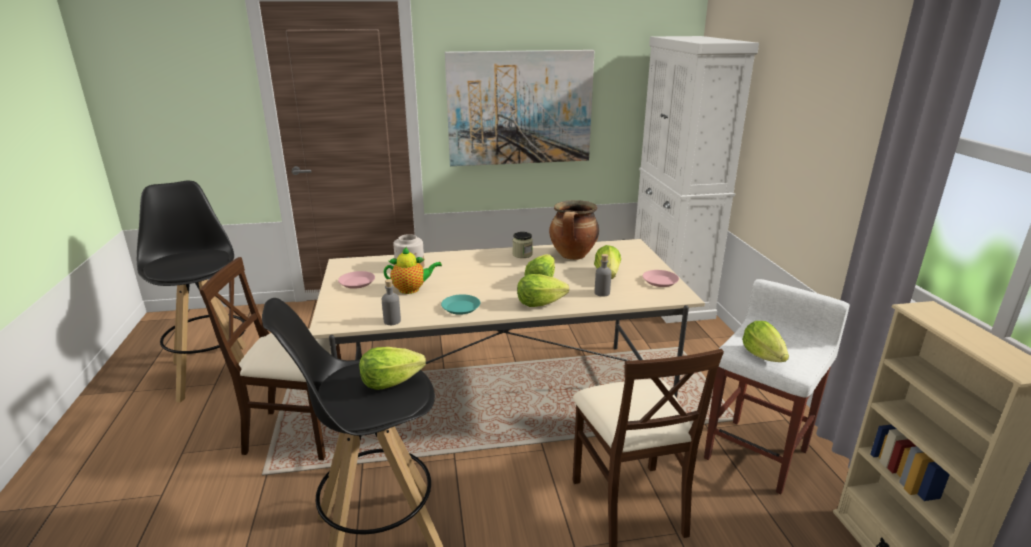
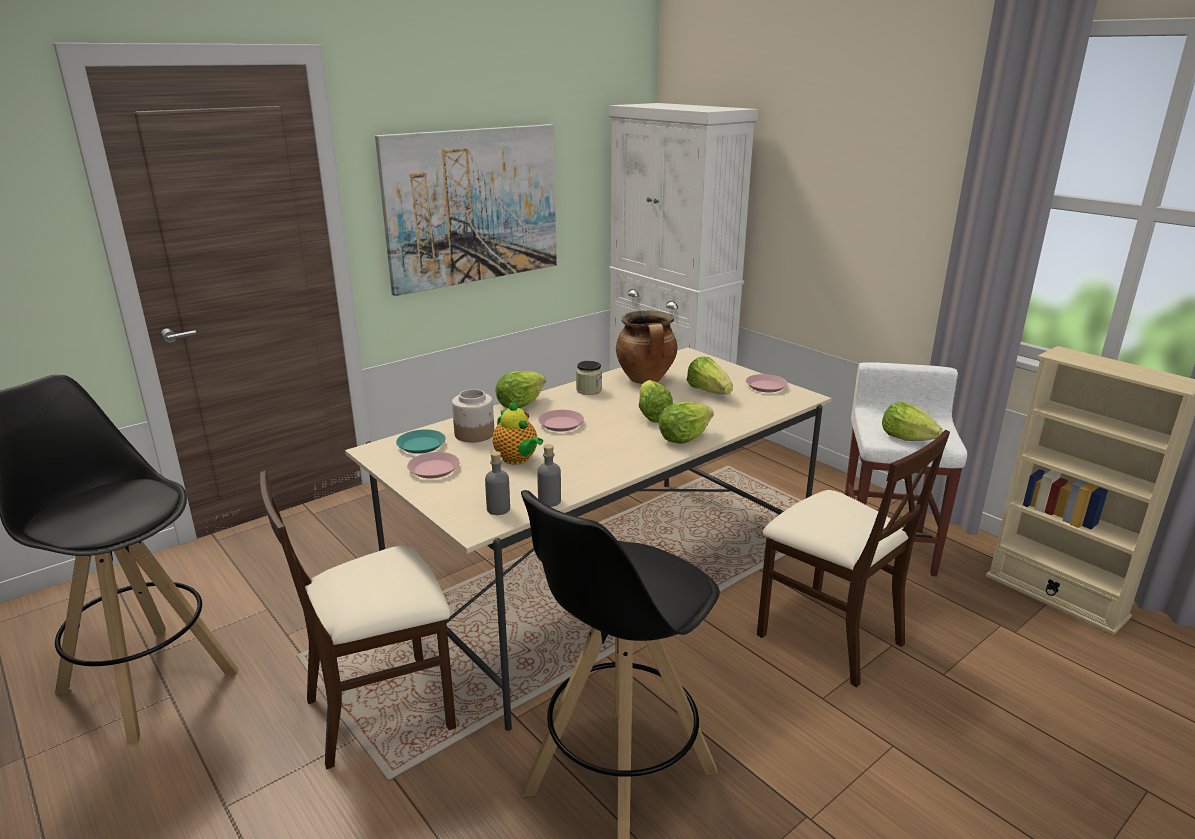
camera: 30 degrees left, 0 degrees up
lettuce [359,347,426,390] -> lettuce moved to [495,371,546,408]
teapot [384,247,442,294] -> teapot turned 90 degrees clockwise [492,401,543,465]
turquoise plate [441,294,480,315] -> turquoise plate moved to [396,429,446,454]
grey bottle [595,254,612,297] -> grey bottle moved to [485,451,510,515]
none -> pink plate [538,410,584,432]

